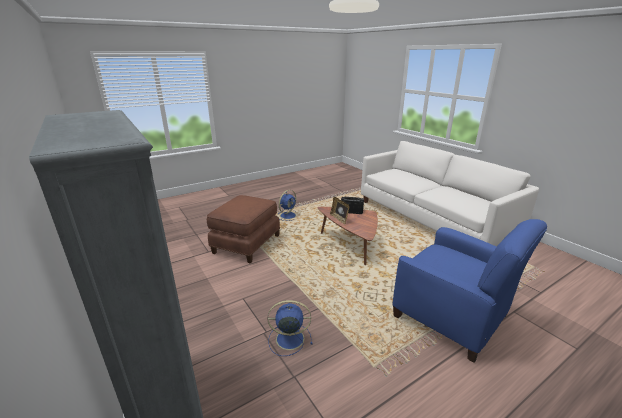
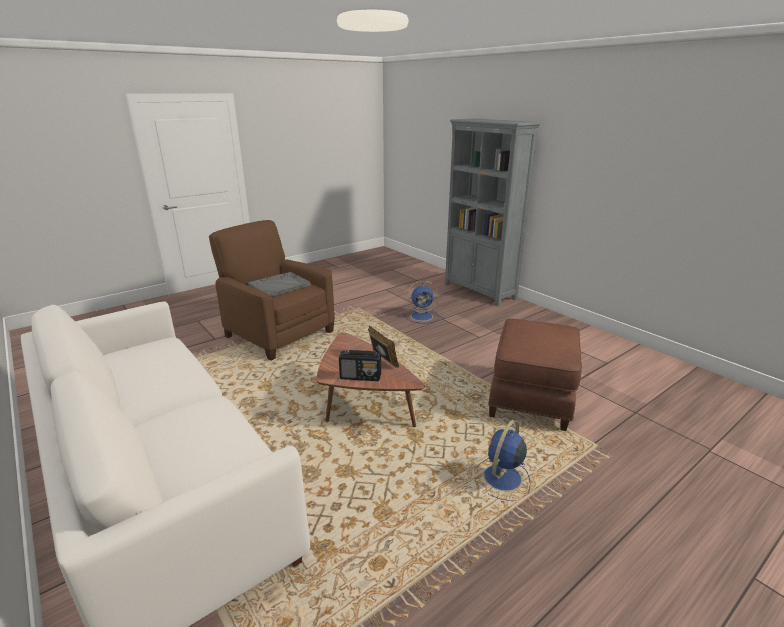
camera: 175 degrees right, 0 degrees up
blue armchair [392,219,547,363] -> brown armchair [209,220,335,361]
none -> grey tray [248,272,310,297]

